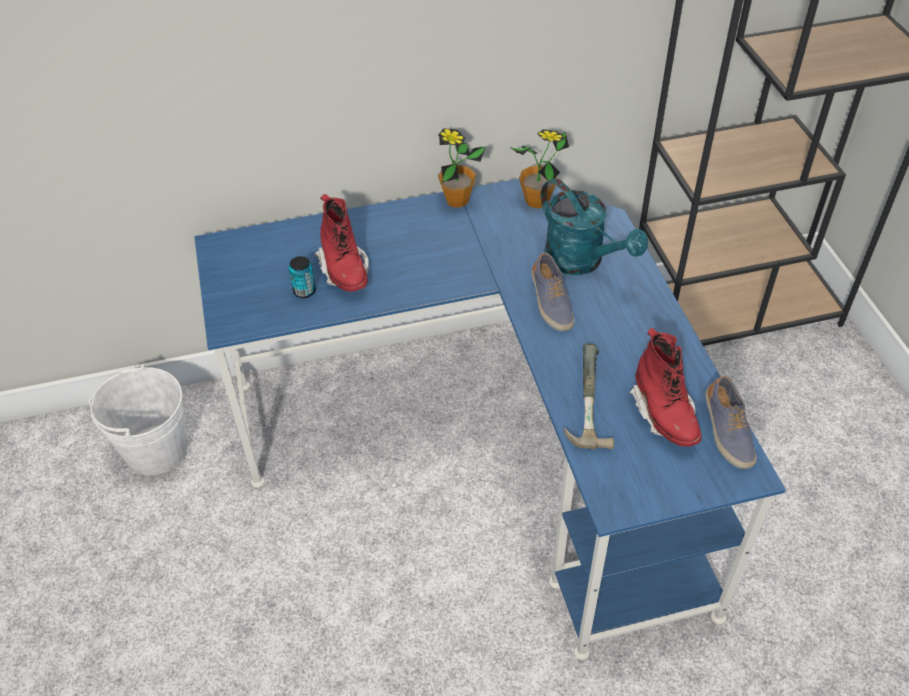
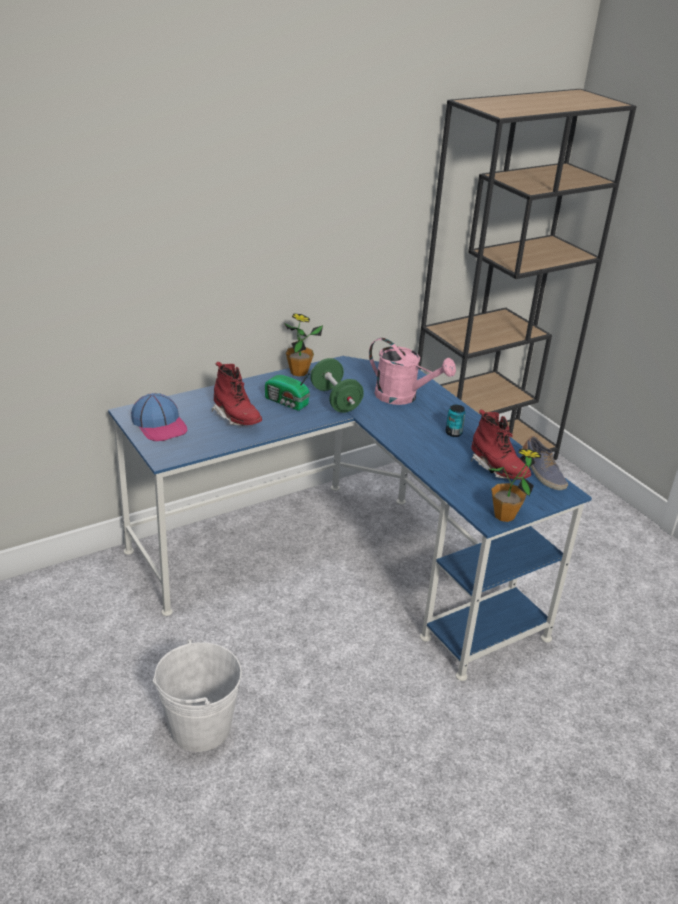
camera: 20 degrees left, 15 degrees down
white bucket [89,364,188,476] -> white bucket moved to [153,639,242,752]
can [289,256,316,298] -> can moved to [445,404,466,437]
potted plant [511,129,569,208] -> potted plant moved to [488,449,541,522]
shoe [531,253,575,331] -> none
turquoise watering can [541,178,648,275] -> pink watering can [369,338,456,405]
hammer [563,344,614,449] -> none
none -> cap [131,393,188,441]
none -> radio [265,369,313,410]
none -> green dumbbell [311,358,364,413]

